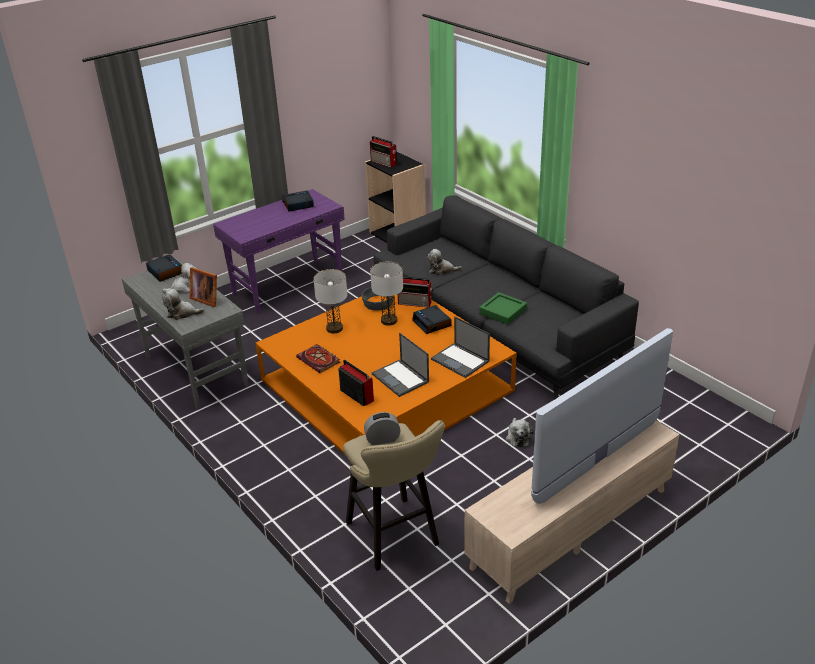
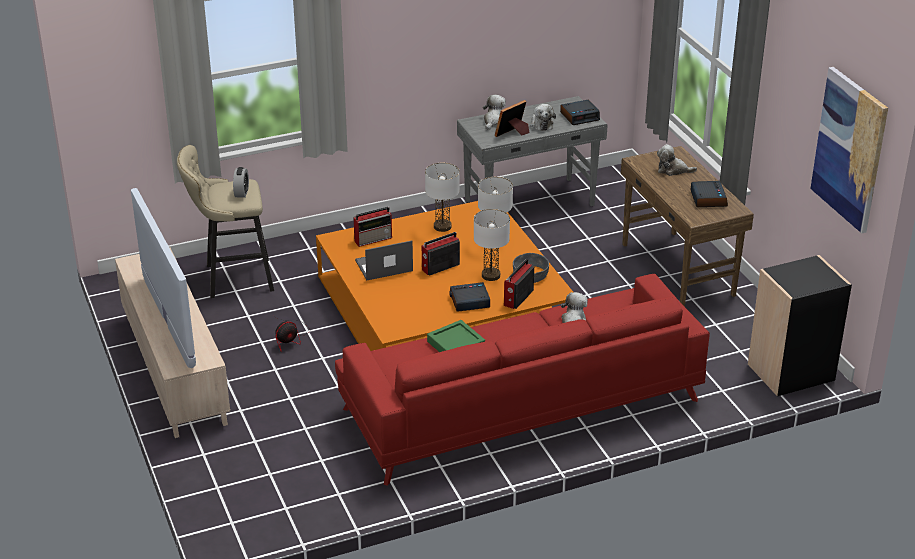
camera: 105 degrees right, 0 degrees up
purple console table [213,189,345,314] -> brown console table [621,146,754,307]
book [296,344,340,373] -> table lamp [425,163,460,232]
radio [370,136,397,168] -> radio moved to [422,232,460,275]
grey sofa [374,195,639,400] -> red sofa [335,274,710,486]
laptop [431,317,490,378] -> none
plush toy [506,418,534,447] -> plush toy moved to [657,144,697,176]
none -> fan [275,319,310,352]
none -> picture [810,67,888,233]

